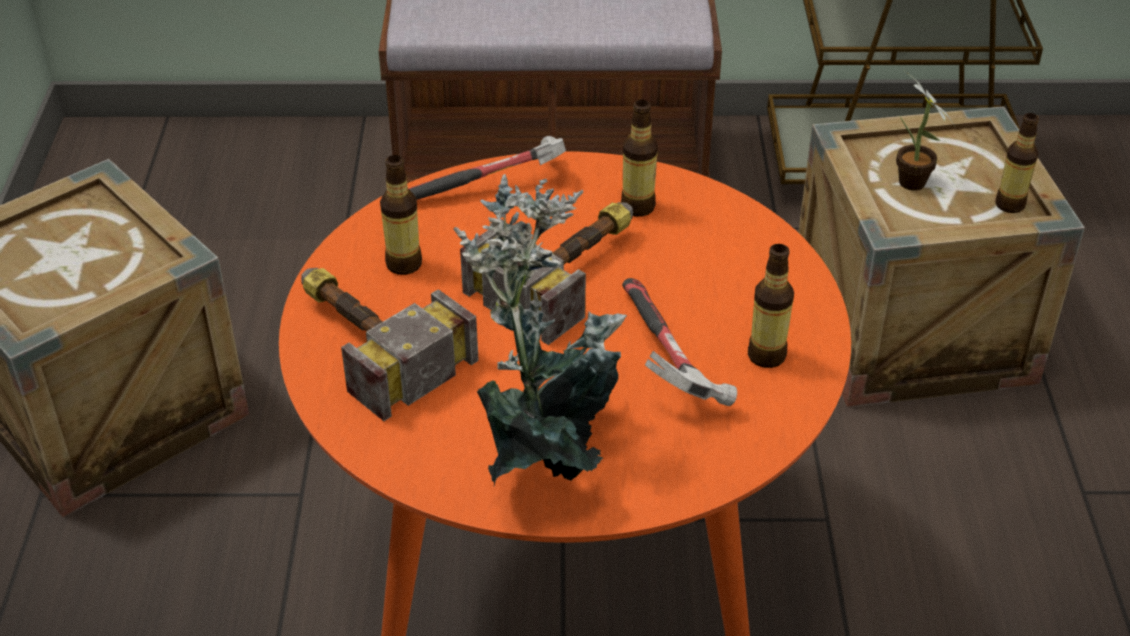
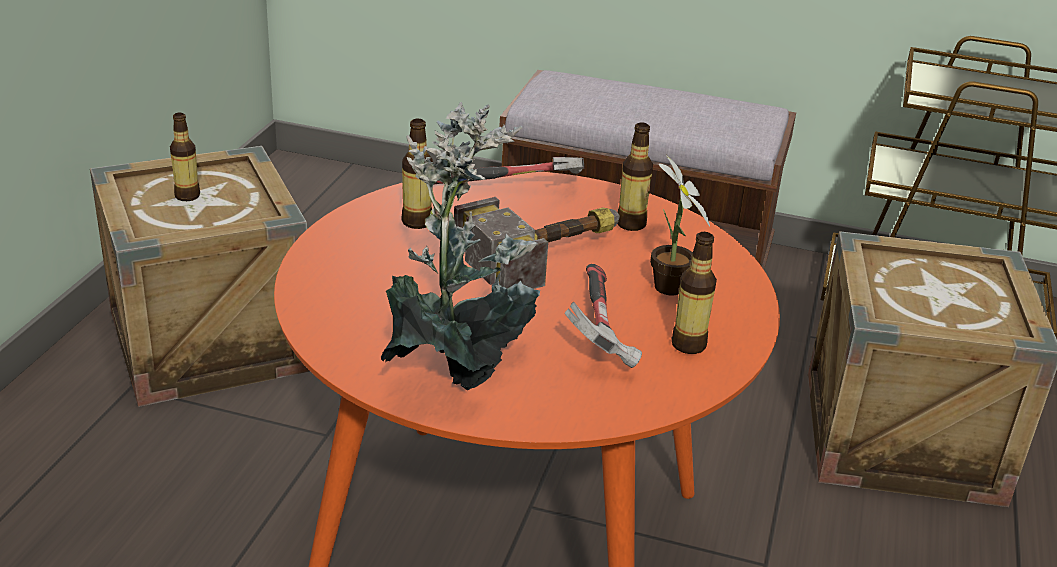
camera: 15 degrees right, 10 degrees down
hammer [301,268,479,421] -> none
potted plant [896,71,956,191] -> potted plant moved to [650,155,710,296]
bottle [996,113,1039,213] -> bottle moved to [170,113,200,201]

